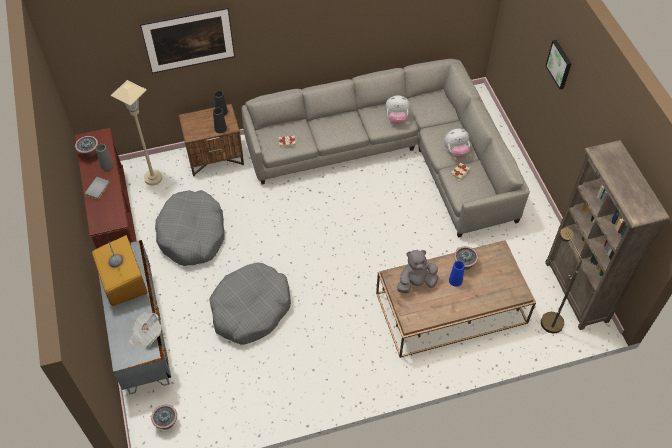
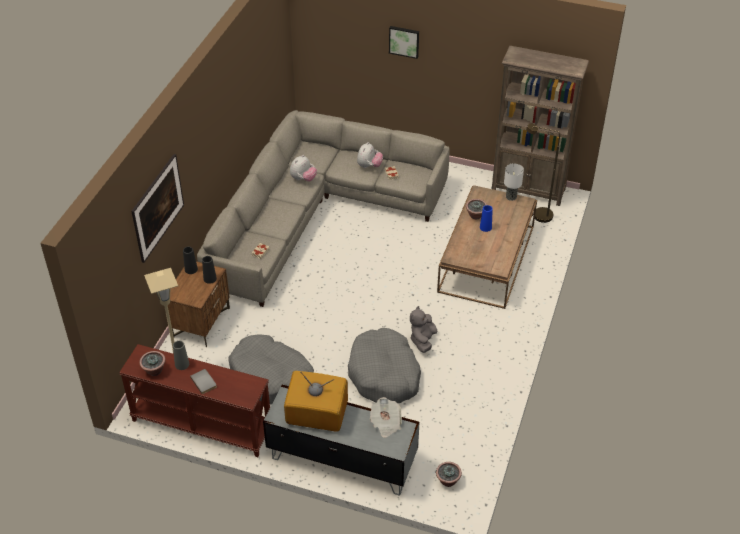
camera: 55 degrees left, 10 degrees down
grey plush toy [397,250,439,293] -> grey plush toy moved to [410,306,437,353]
none -> table lamp [504,163,524,201]

